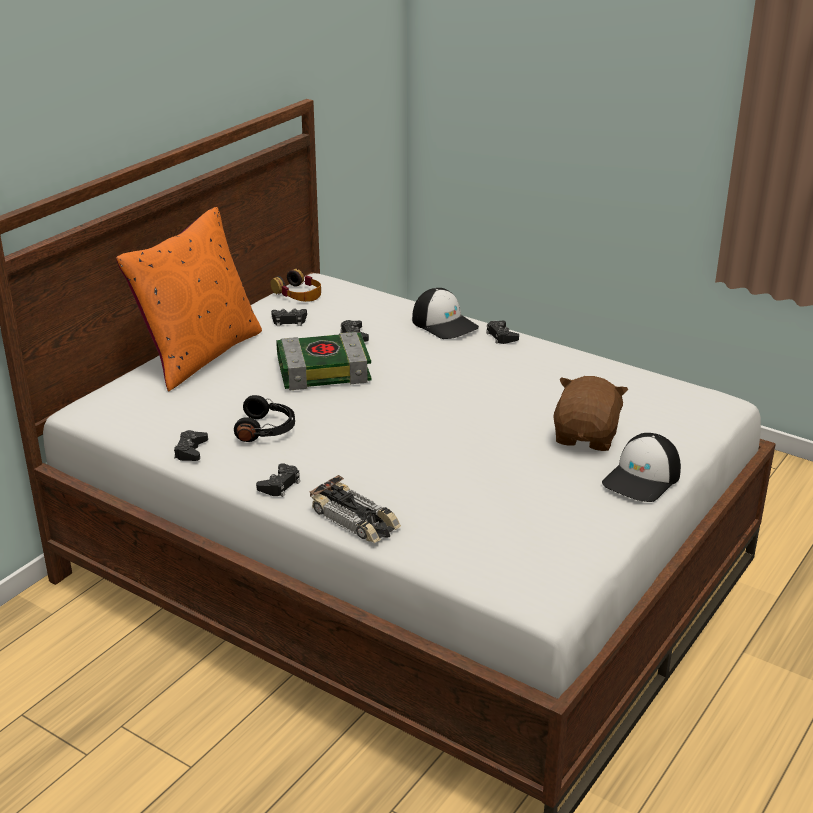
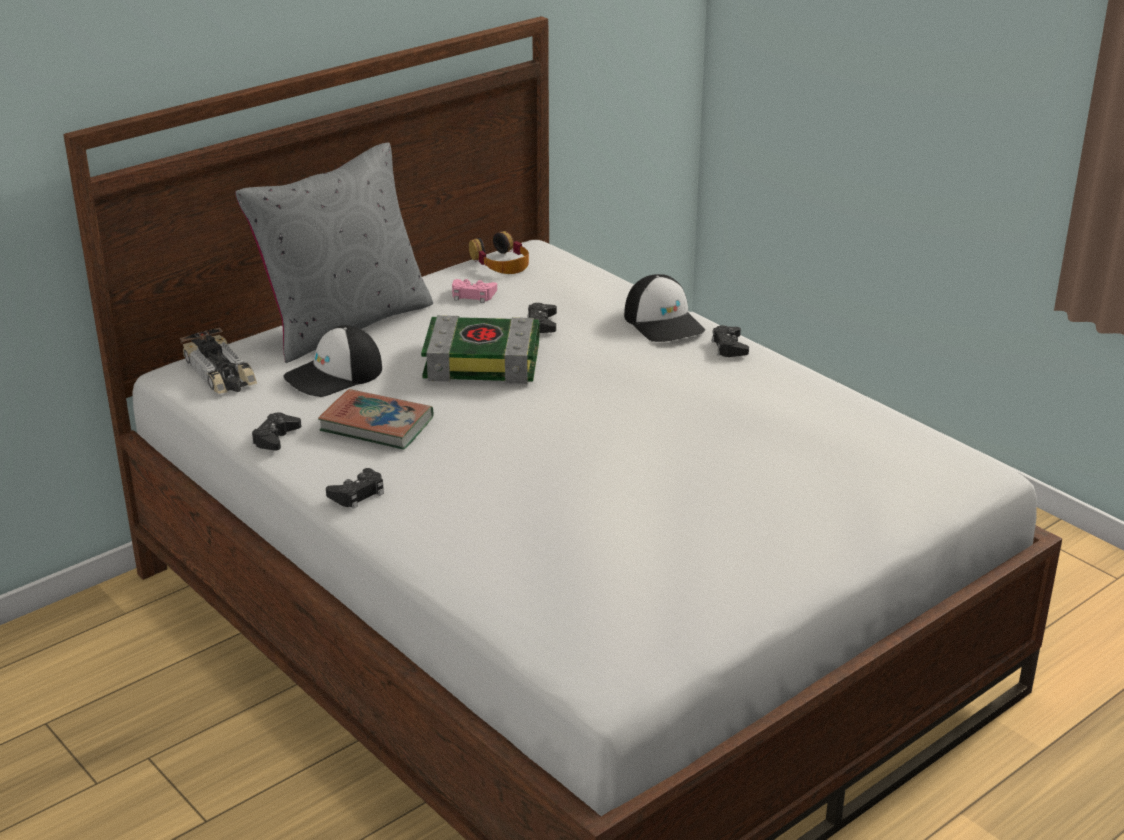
camera: 15 degrees right, 0 degrees up
orange pillow [116,207,262,391] -> grey pillow [235,142,433,363]
black headphones [234,395,295,442] -> book [318,389,433,450]
black game controller [271,308,307,326] -> pink game controller [452,279,497,303]
toy car [310,475,401,543] -> toy car moved to [180,327,257,394]
brown plush toy [553,376,628,451] -> none
cap [602,433,681,502] -> cap moved to [283,325,382,397]

